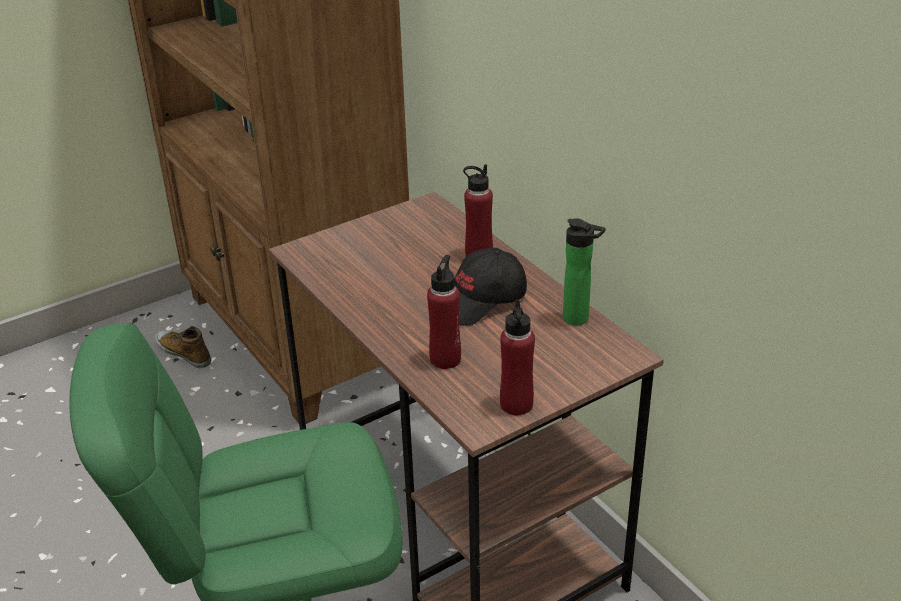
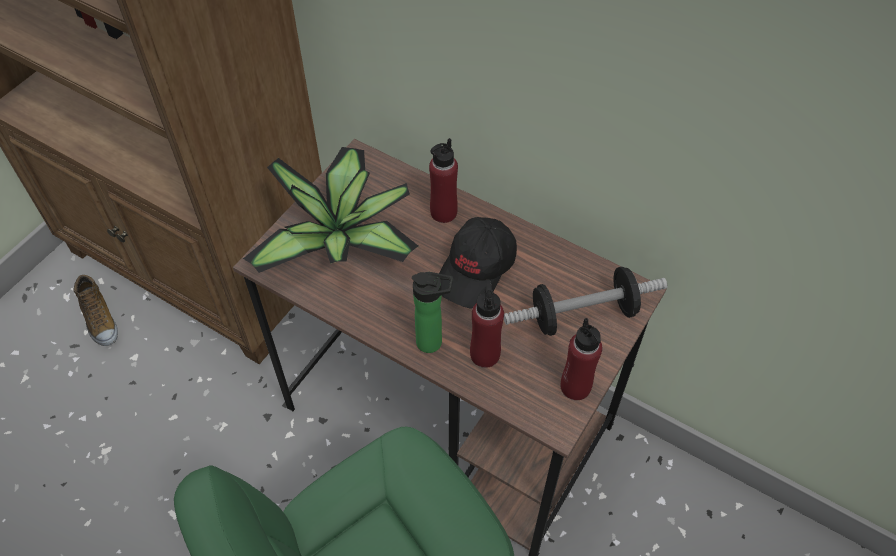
camera: 25 degrees left, 20 degrees up
shoe [155,326,211,368] -> shoe turned 135 degrees counterclockwise [74,275,118,346]
bottle [563,218,606,325] -> bottle moved to [412,272,453,353]
none -> potted plant [243,147,418,273]
none -> dumbbell [504,266,667,336]

